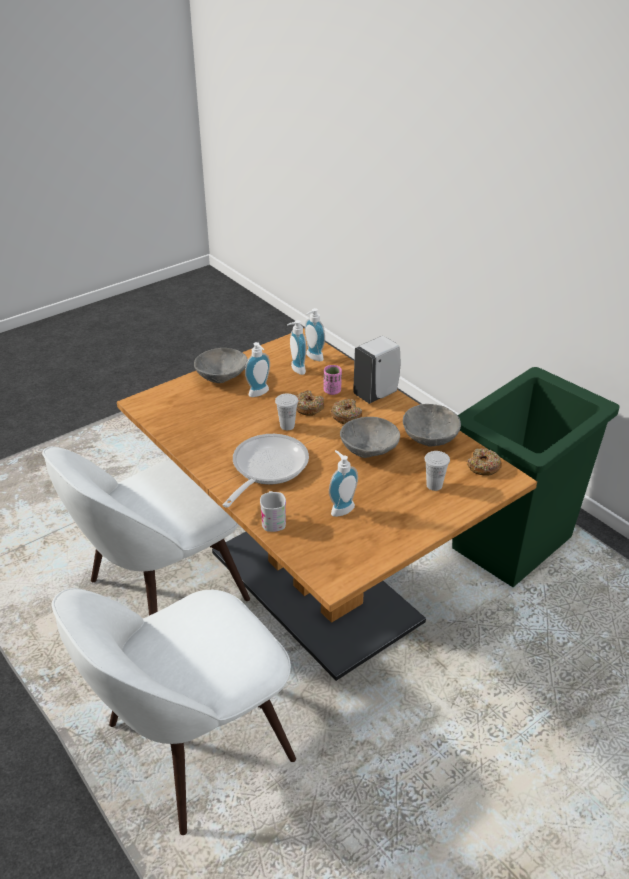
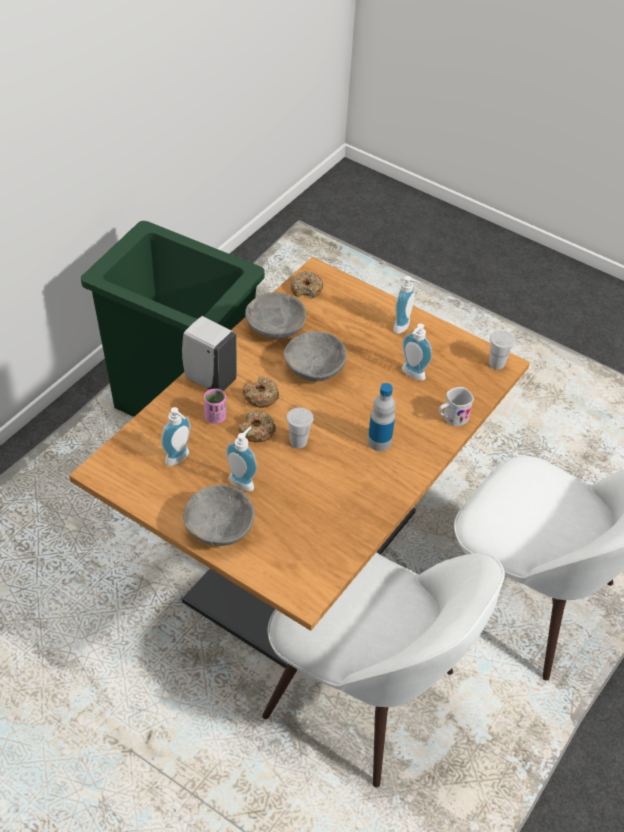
camera: 110 degrees left, 10 degrees up
frying pan [223,434,309,508] -> bottle [368,383,395,451]
soap dispenser [305,308,325,361] -> soap dispenser moved to [394,276,421,334]
white cup [425,451,450,491] -> white cup moved to [489,330,515,369]

